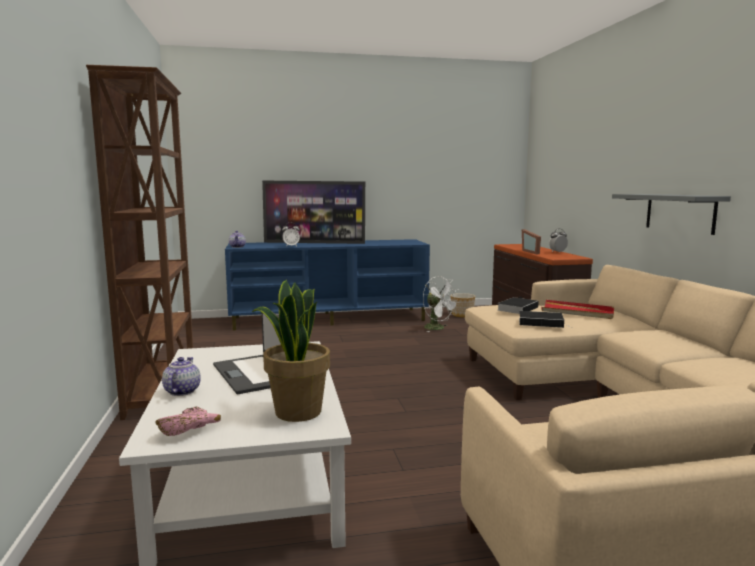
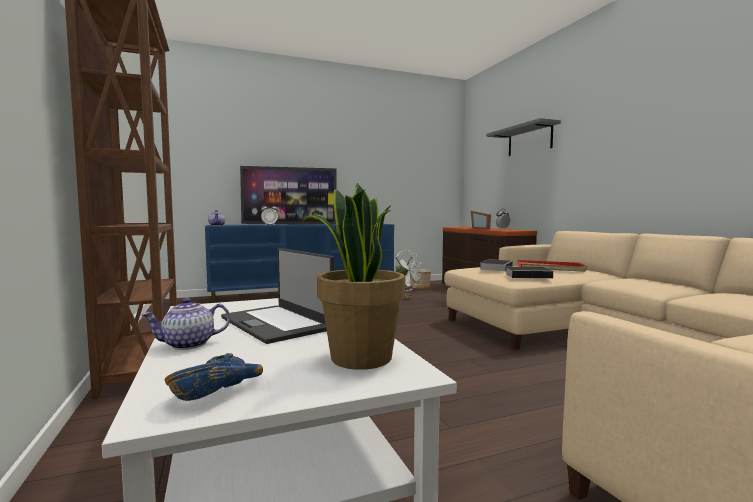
camera: 10 degrees left, 5 degrees down
pink bowl [155,406,221,436] -> blue bowl [165,353,263,401]
teapot [162,357,201,396] -> teapot turned 105 degrees counterclockwise [141,298,230,350]
grey shelf [612,194,731,235] -> grey shelf moved to [486,118,561,156]

